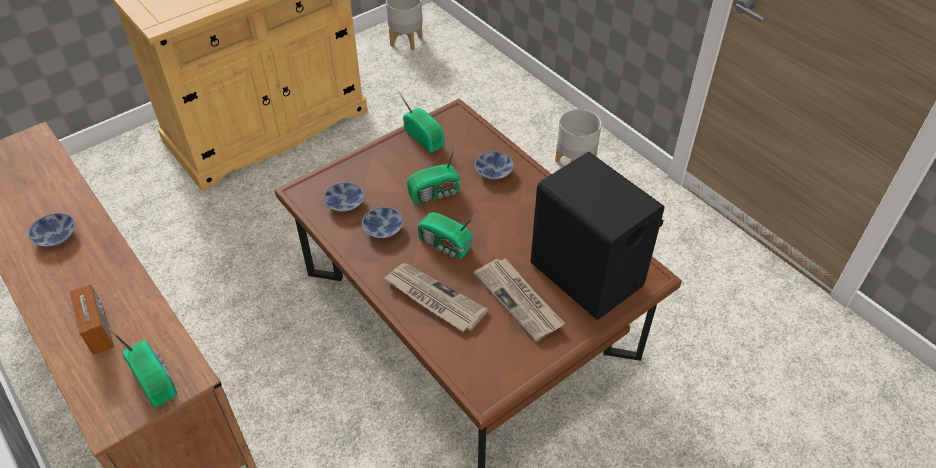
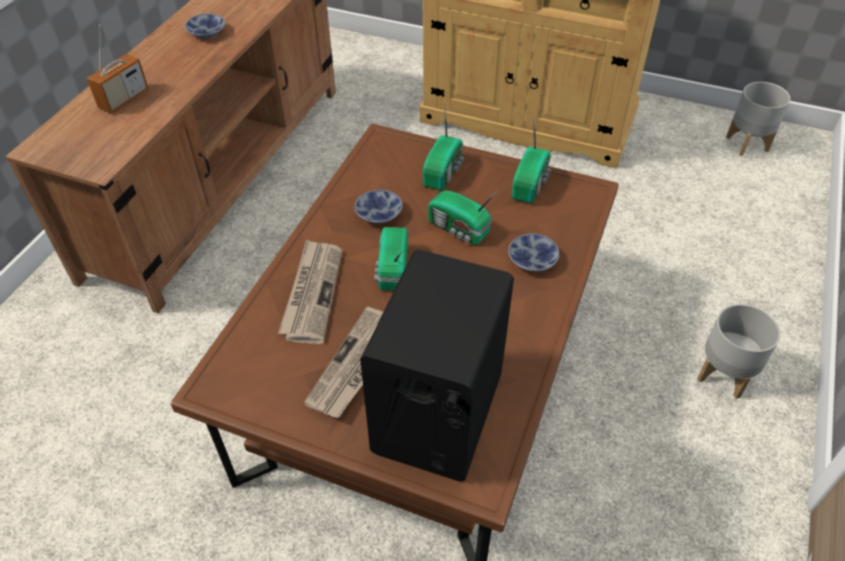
camera: 60 degrees right, 0 degrees up
radio [107,327,177,407] -> radio moved to [423,105,464,191]
bowl [324,182,364,212] -> none

